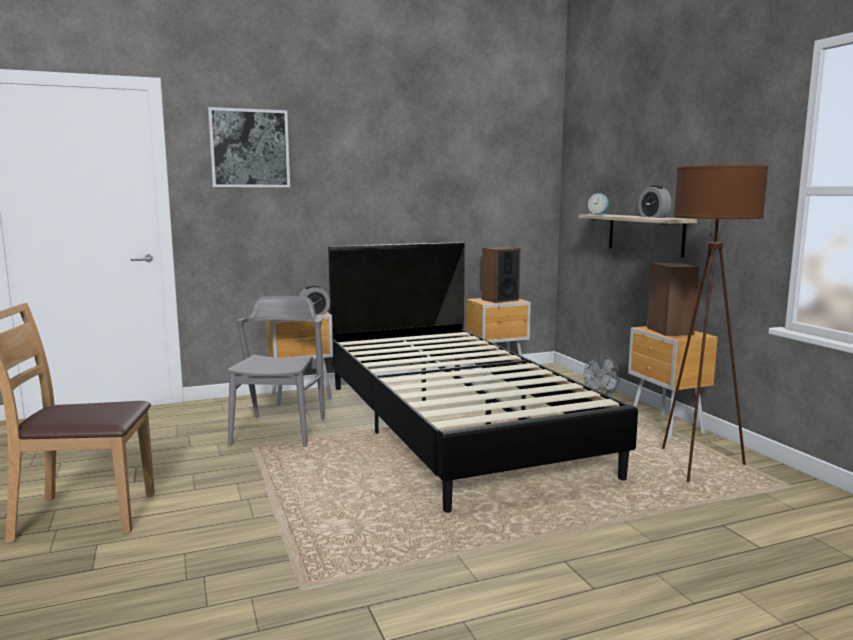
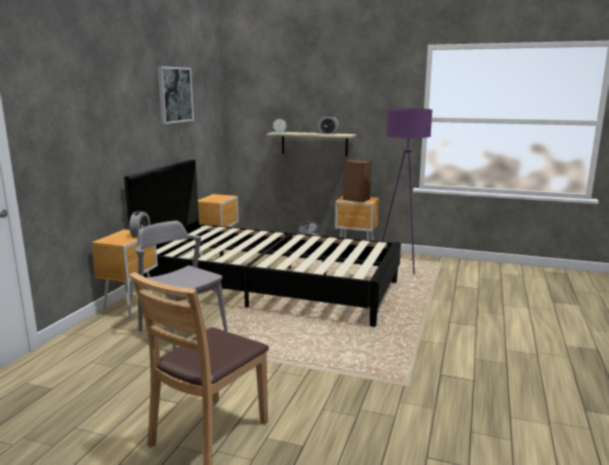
camera: 50 degrees left, 5 degrees up
picture [208,107,290,187] -> picture moved to [158,66,194,124]
speaker [481,247,520,303] -> none
brown floor lamp [662,165,768,482] -> purple floor lamp [382,108,433,274]

